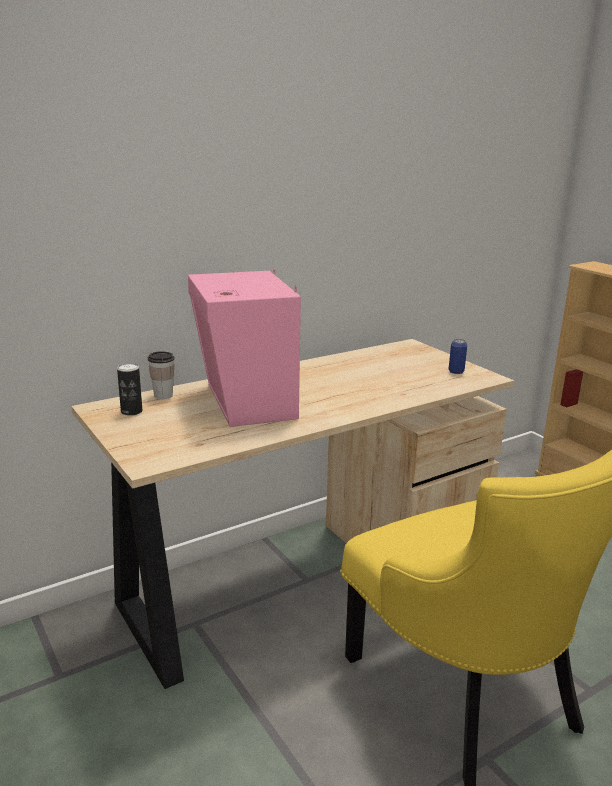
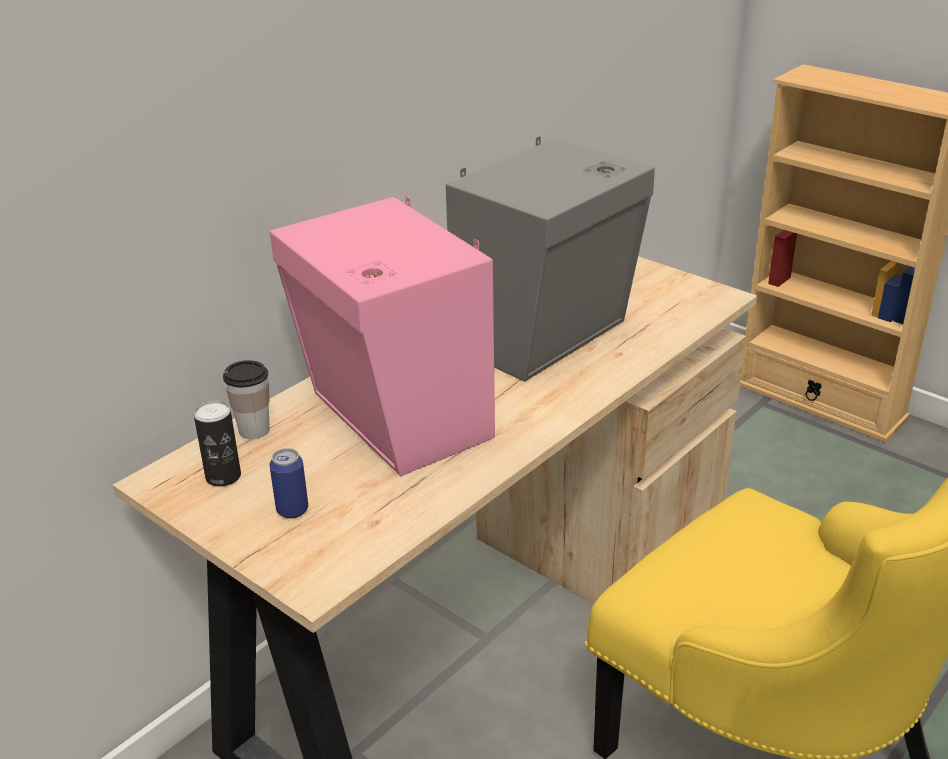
camera: 15 degrees left, 10 degrees up
can [449,339,467,374] -> can moved to [269,448,308,519]
none -> grey speaker [446,136,655,382]

